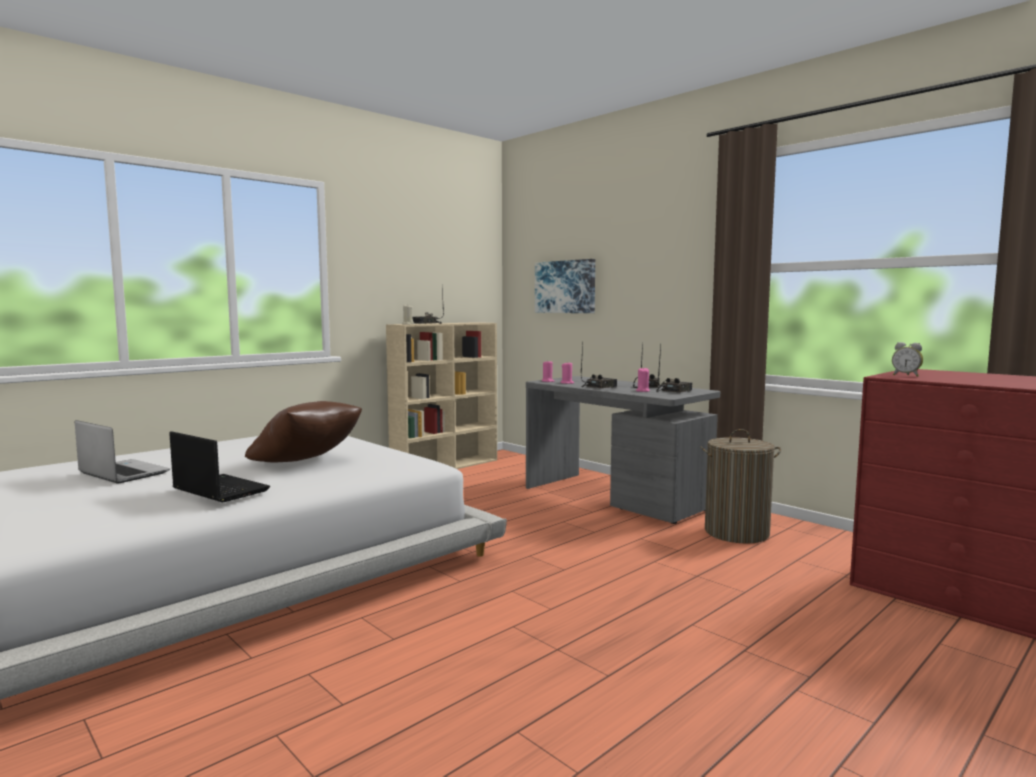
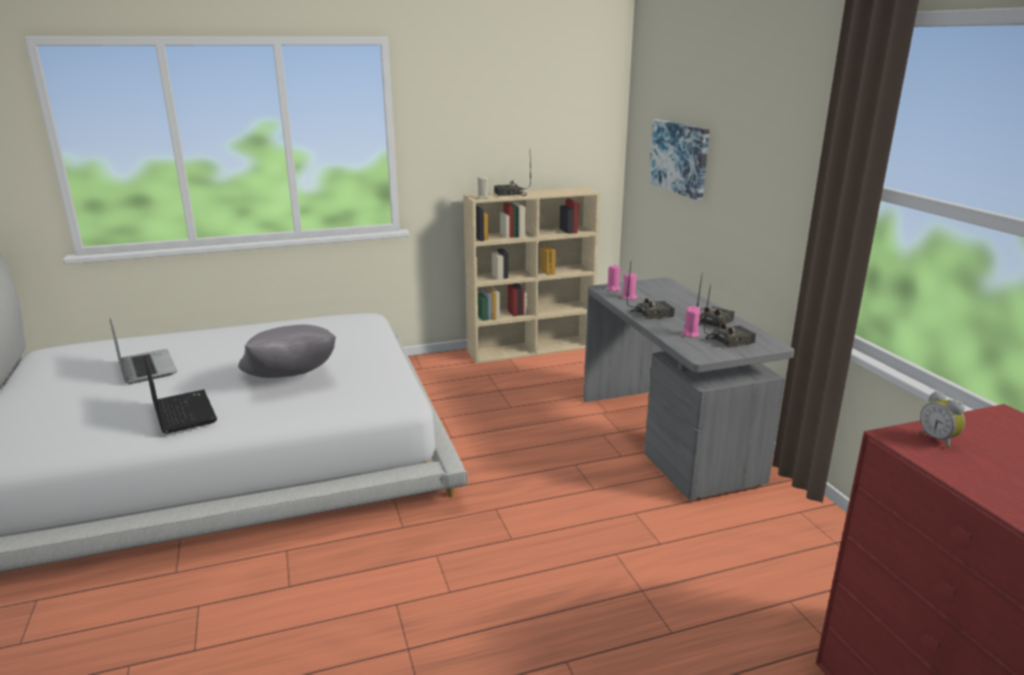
camera: 25 degrees right, 15 degrees up
brown pillow [245,401,362,462] -> grey pillow [238,324,336,378]
laundry basket [700,429,781,544] -> none

